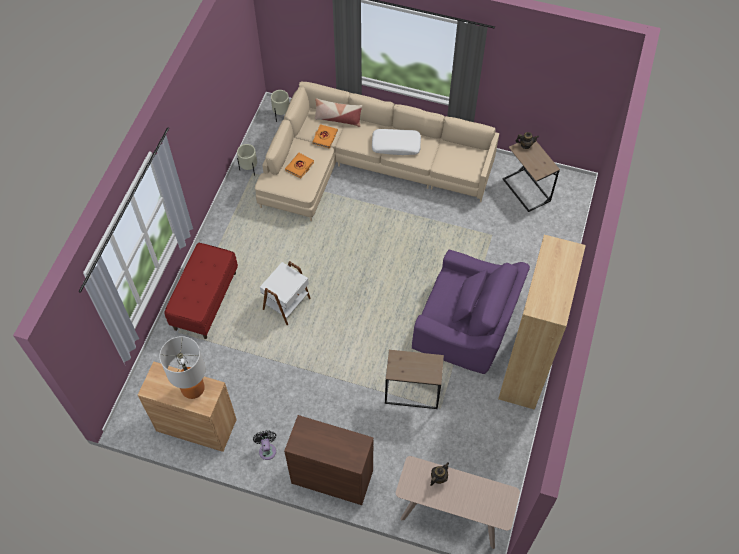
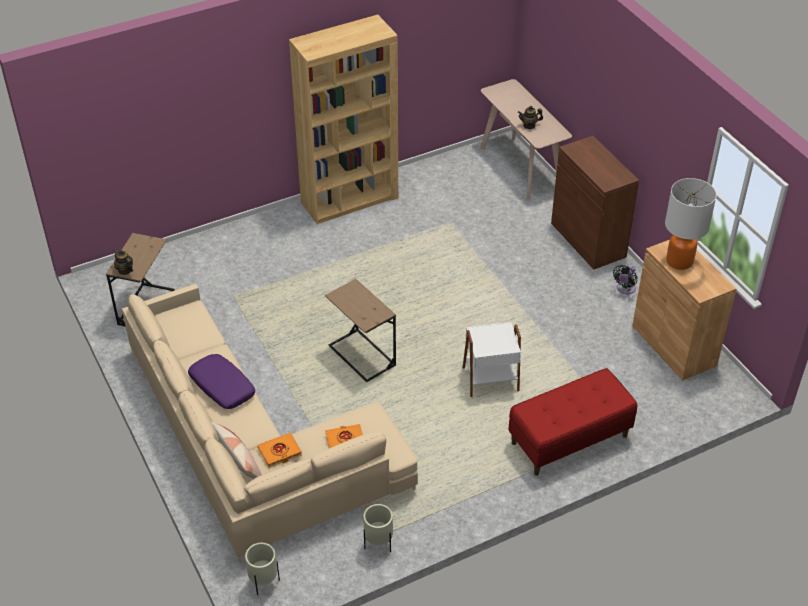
camera: 135 degrees left, 15 degrees down
white pillow [372,129,421,155] -> purple pillow [188,354,255,409]
brown side table [385,350,444,409] -> brown side table moved to [325,279,396,382]
purple armchair [412,250,530,374] -> none

